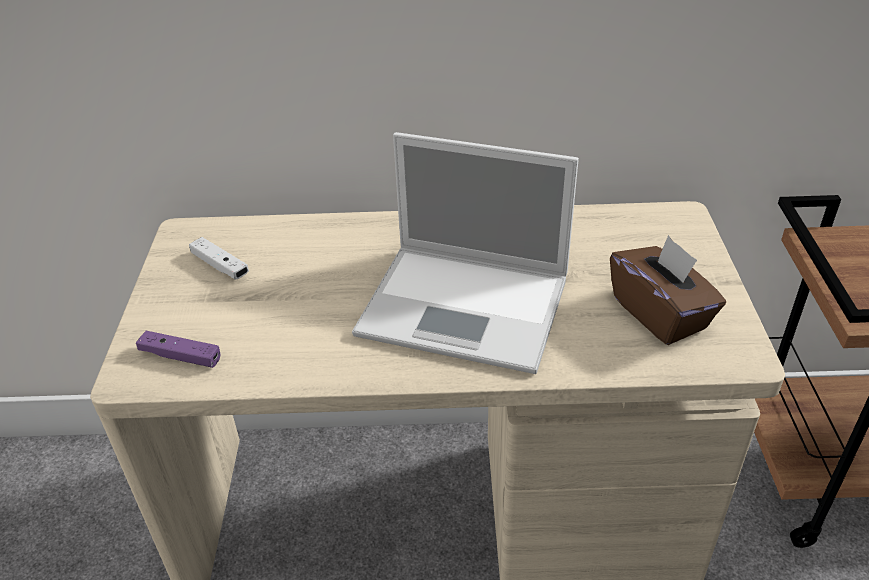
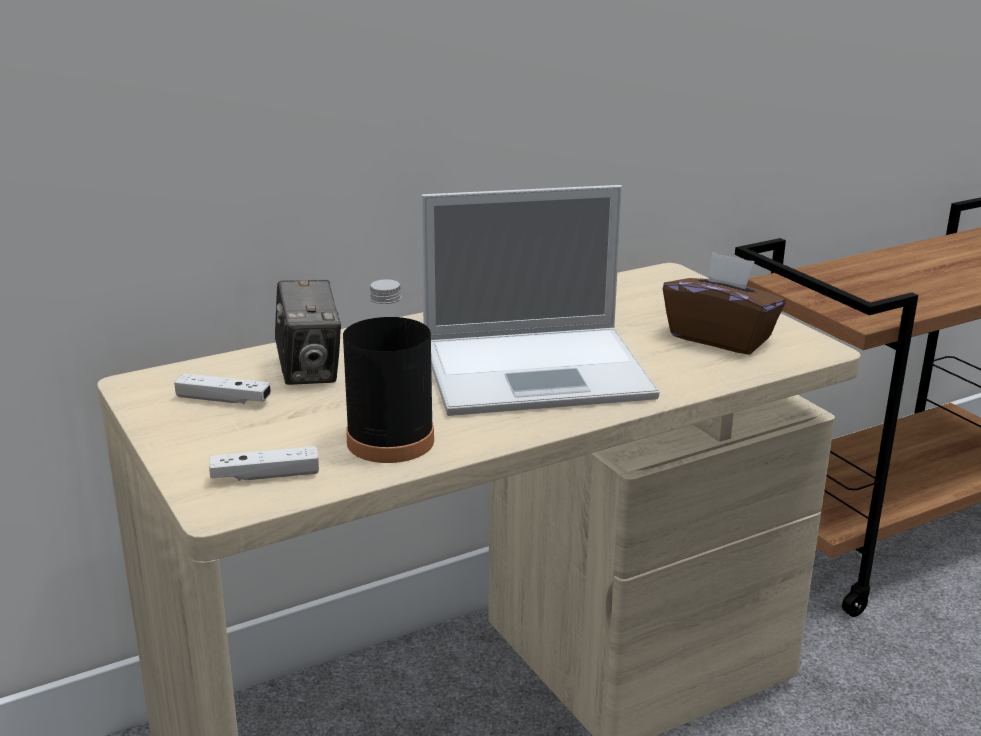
camera: 30 degrees left, 15 degrees down
purple game controller [136,331,221,368] -> white game controller [209,446,319,481]
none -> camera [275,280,341,385]
none -> black bottle [343,279,434,463]

